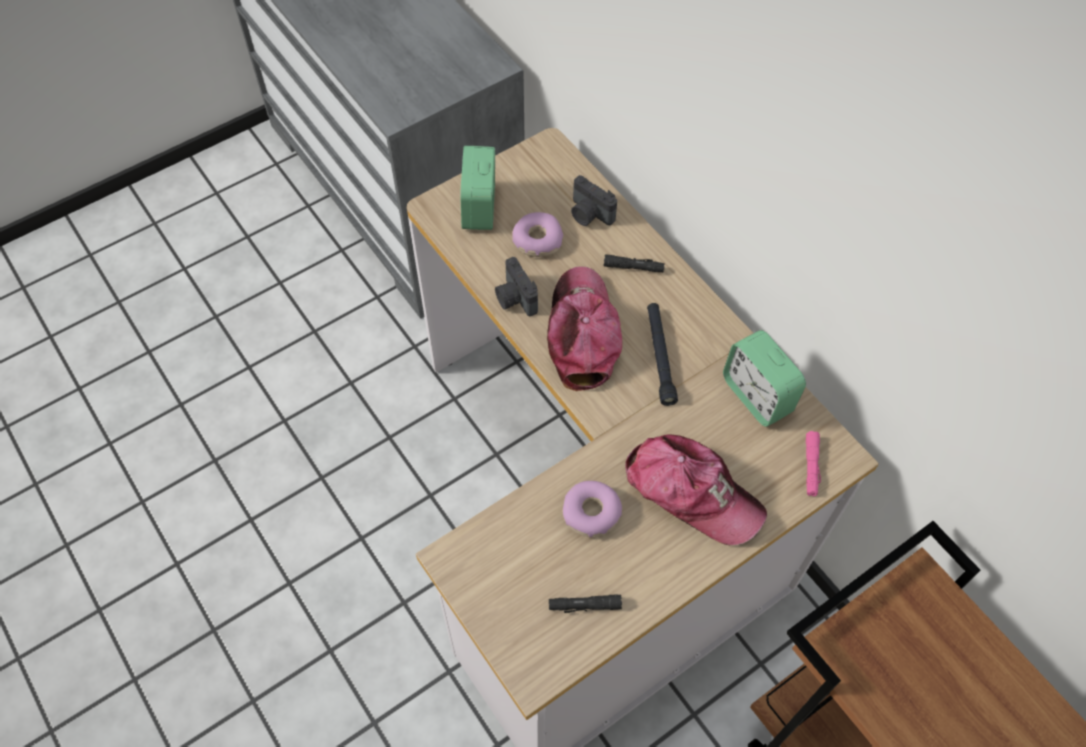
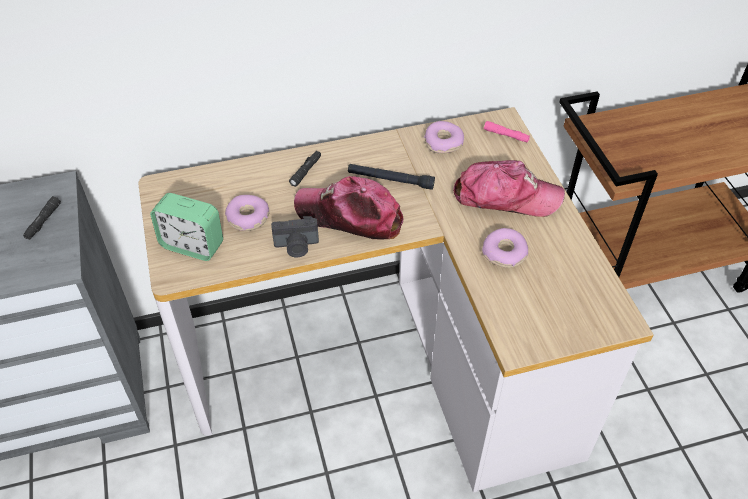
camera: 70 degrees left, 10 degrees down
black flashlight [549,595,622,613] -> black flashlight moved to [23,196,61,240]
camera [571,175,617,226] -> none
cap [625,434,767,545] -> cap turned 45 degrees clockwise [453,160,565,217]
alarm clock [723,330,806,427] -> donut [424,121,464,154]

